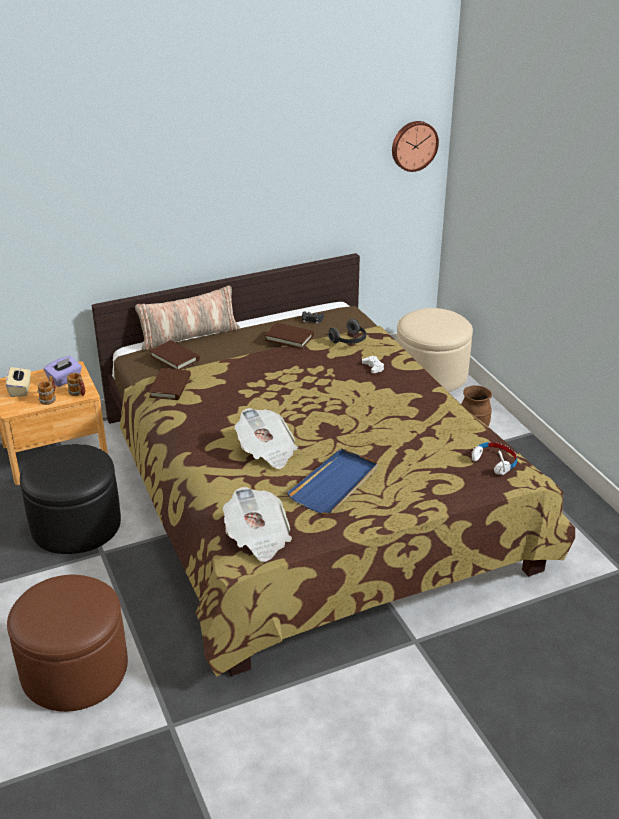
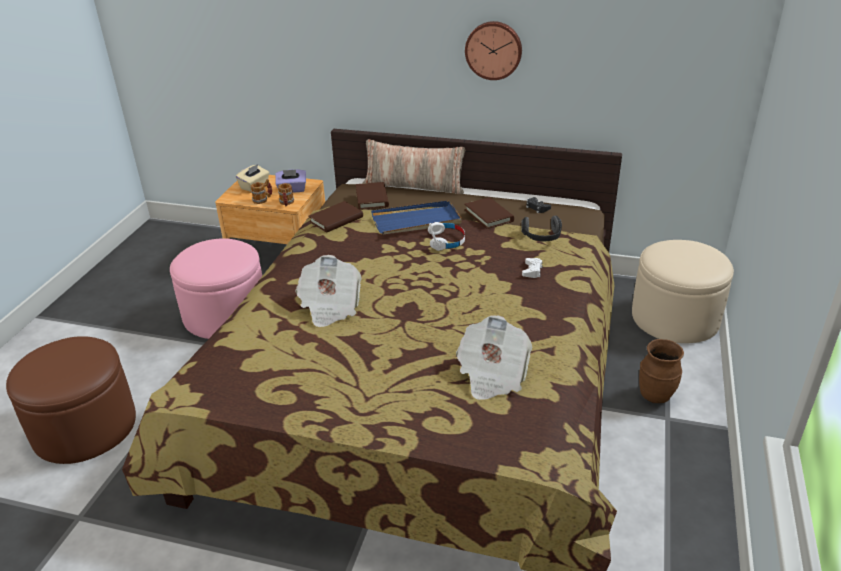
camera: 40 degrees right, 0 degrees up
black ottoman [20,444,121,554] -> pink ottoman [170,238,262,339]
newspaper [223,487,292,562] -> newspaper moved to [456,315,532,400]
blue tray [287,448,378,514] -> blue tray moved to [371,201,462,235]
wall clock [392,121,439,172] -> wall clock moved to [465,21,522,80]
white headphones [471,442,517,475] -> white headphones moved to [428,222,465,251]

